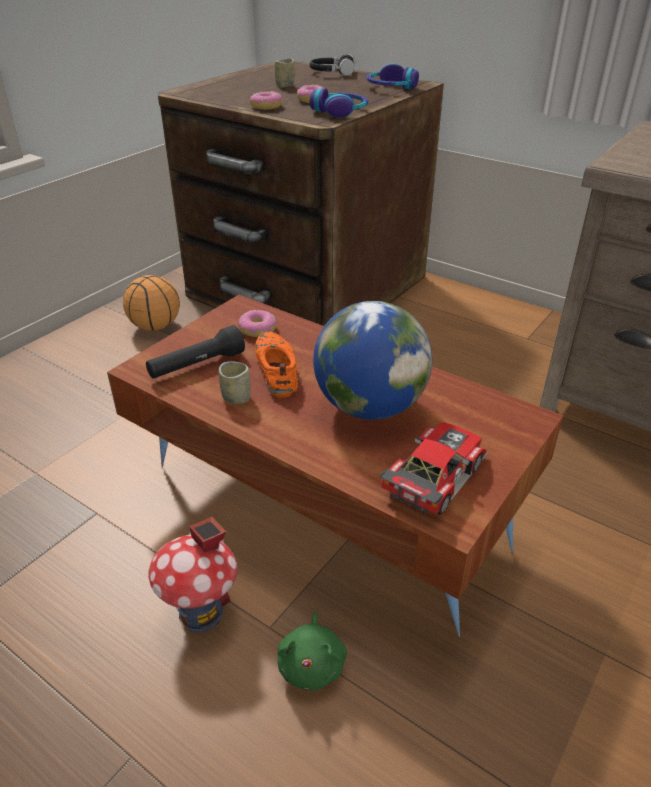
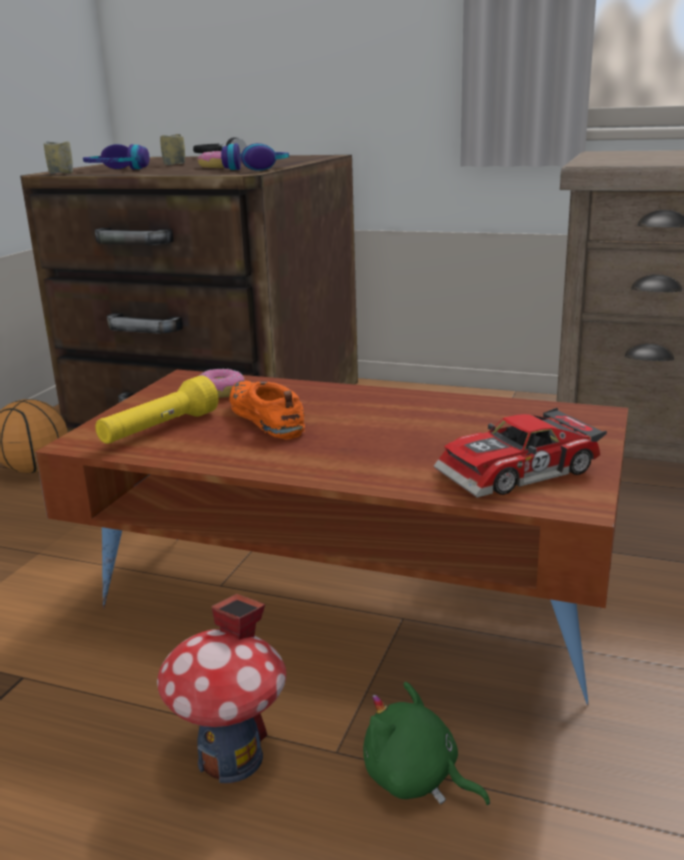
camera: 15 degrees left, 15 degrees down
black flashlight [146,325,245,379] -> yellow flashlight [95,376,218,444]
cup [219,361,250,404] -> cup moved to [44,141,73,174]
donut [250,91,282,110] -> none
green plush toy [277,612,347,691] -> green plush toy turned 135 degrees clockwise [363,682,490,805]
globe [313,301,432,420] -> none
headphones [366,64,419,89] -> headphones moved to [83,144,150,170]
toy car [380,422,488,515] -> toy car turned 135 degrees counterclockwise [434,408,607,498]

